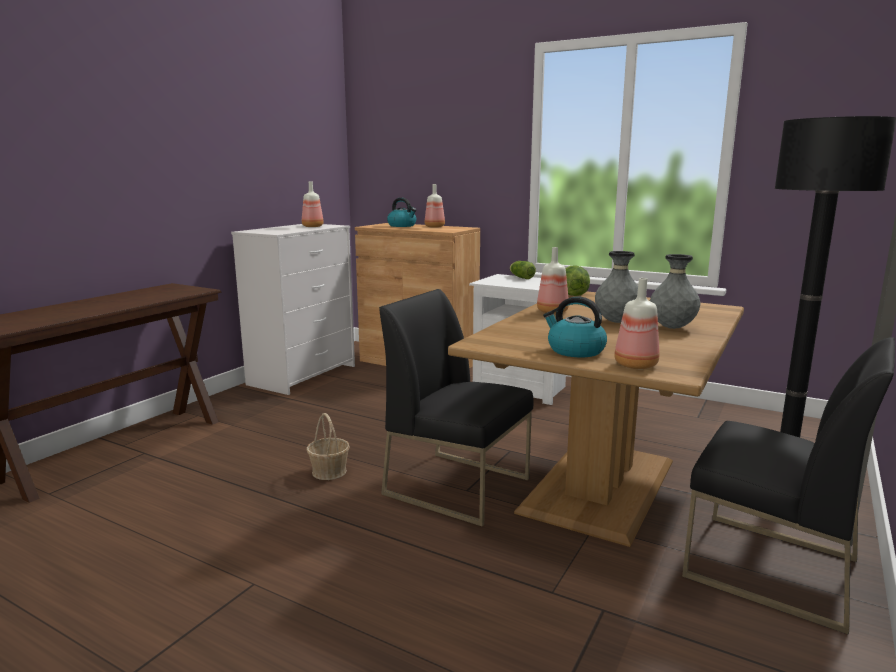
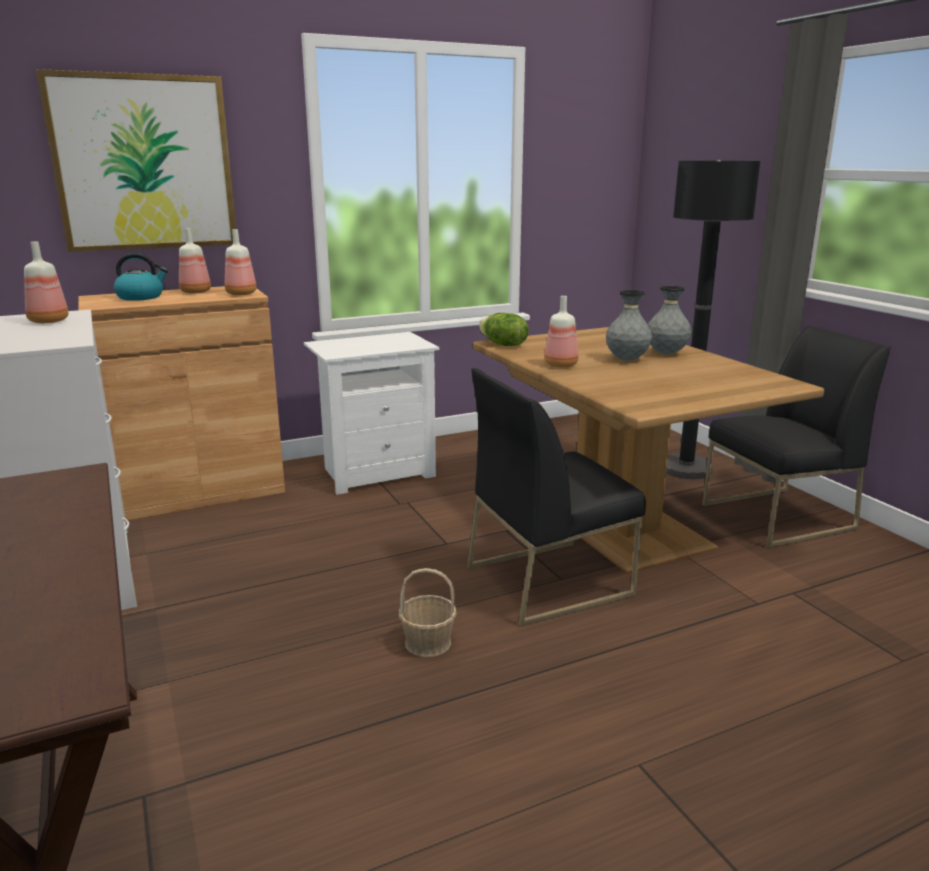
camera: 55 degrees left, 5 degrees up
lettuce [510,261,536,279] -> none
kettle [543,296,607,357] -> none
bottle [614,278,659,369] -> bottle moved to [225,229,257,295]
none -> picture [36,69,236,252]

